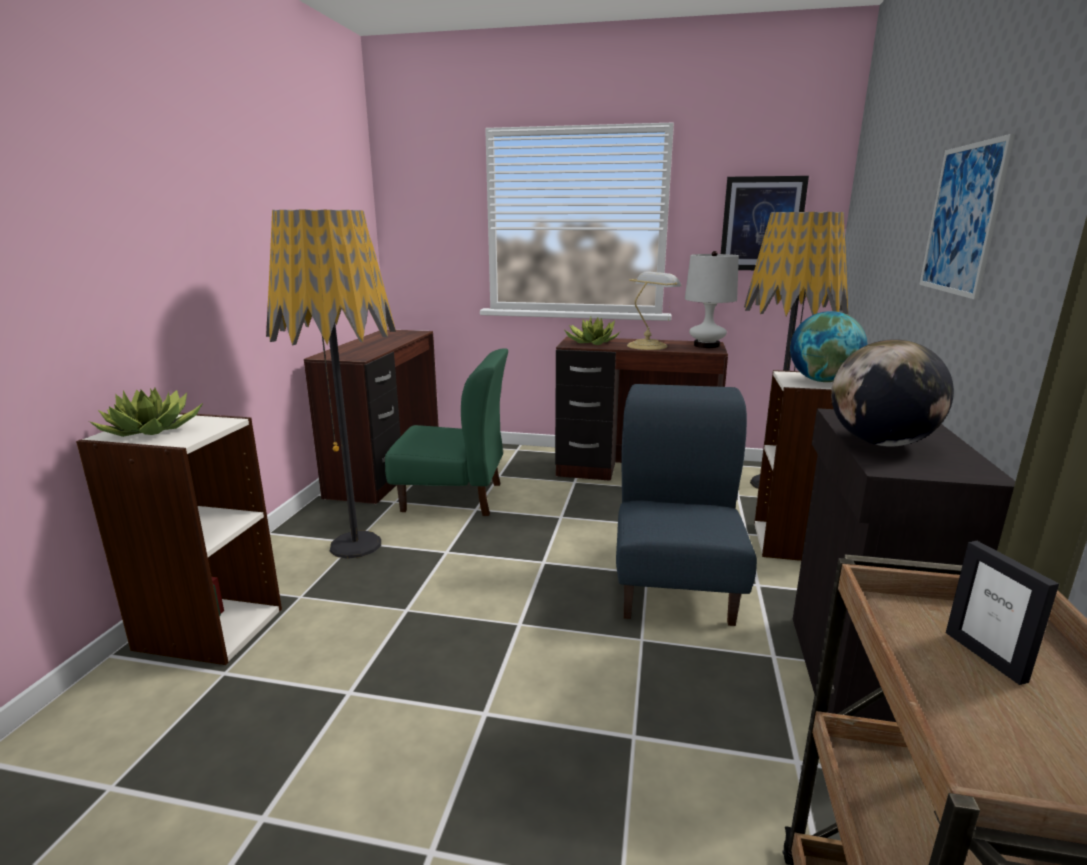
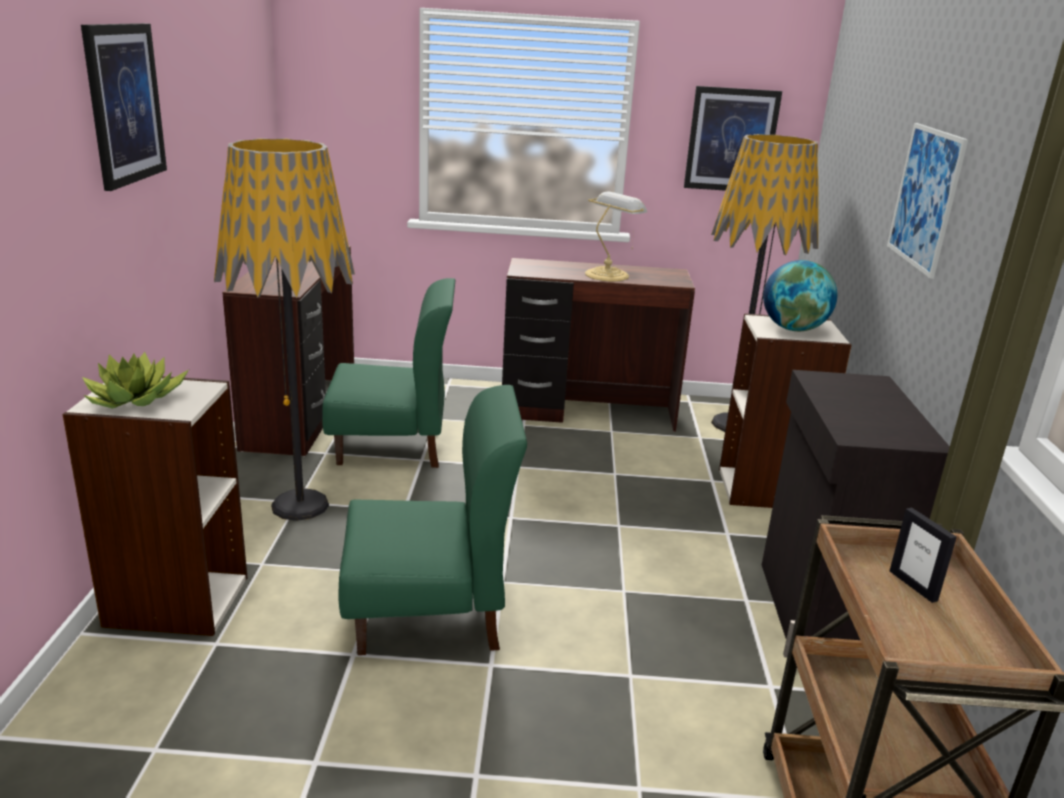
camera: 10 degrees left, 5 degrees up
potted plant [565,317,620,345] -> none
blue chair [616,384,757,626] -> none
white table lamp [685,251,739,348] -> none
globe [831,339,954,447] -> none
none -> picture [81,23,167,191]
none -> green chair [338,385,527,655]

